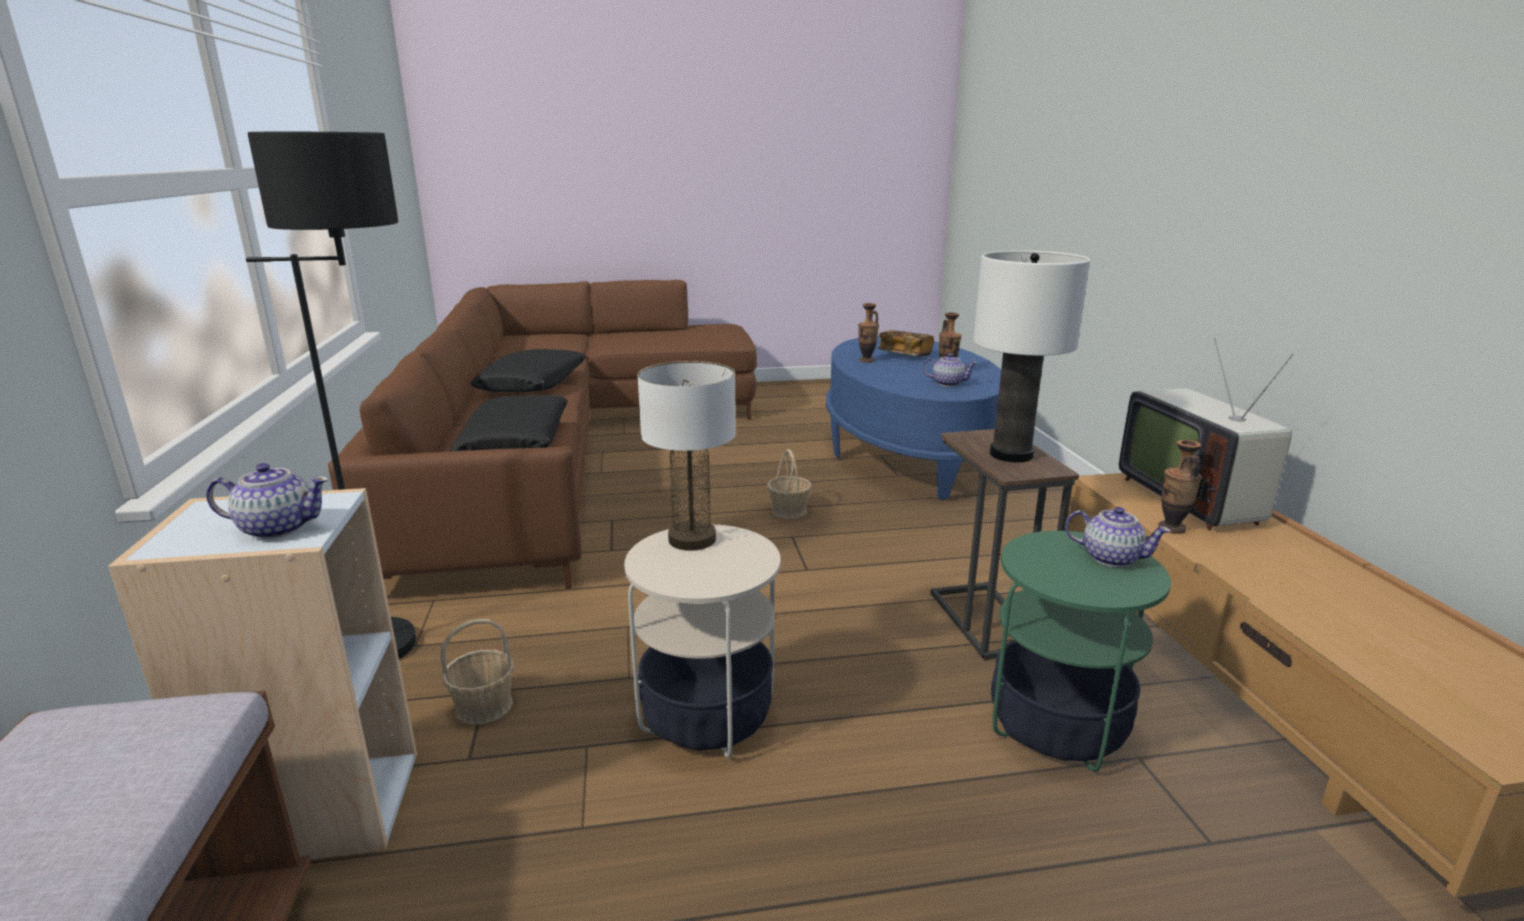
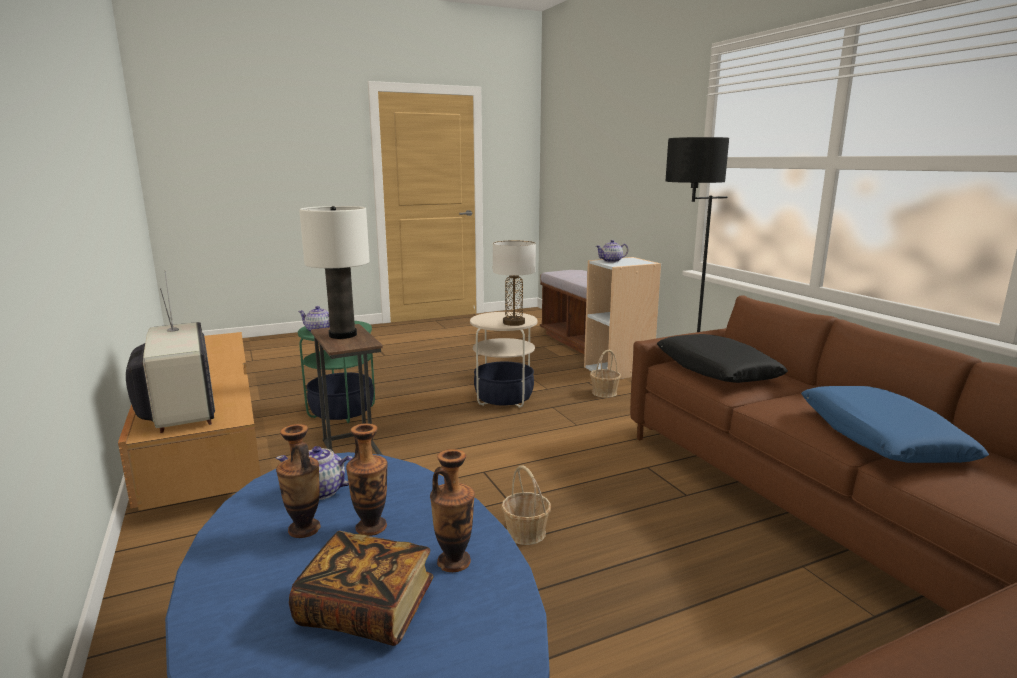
camera: 165 degrees right, 5 degrees down
black pillow [470,349,586,392] -> blue pillow [801,386,989,463]
vase [1158,440,1202,534] -> vase moved to [346,423,388,536]

